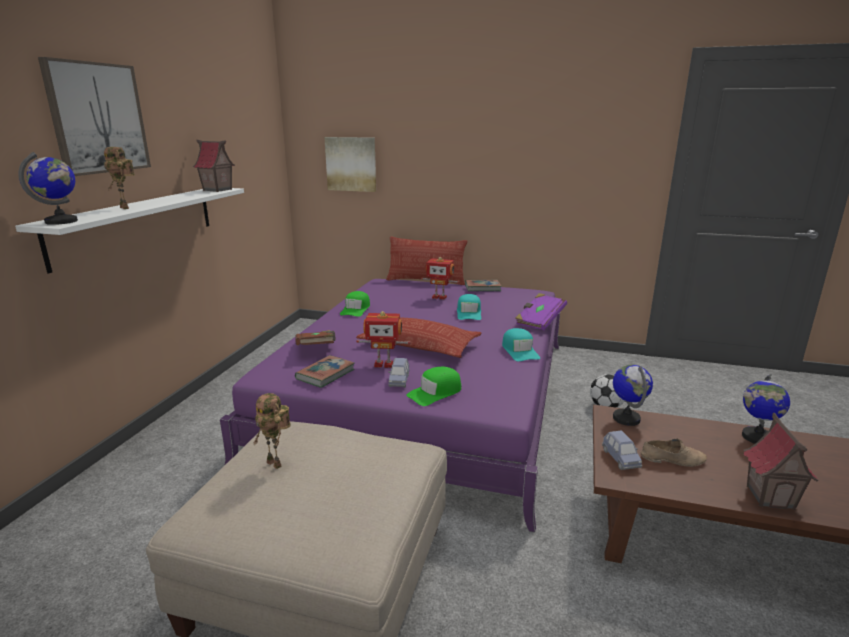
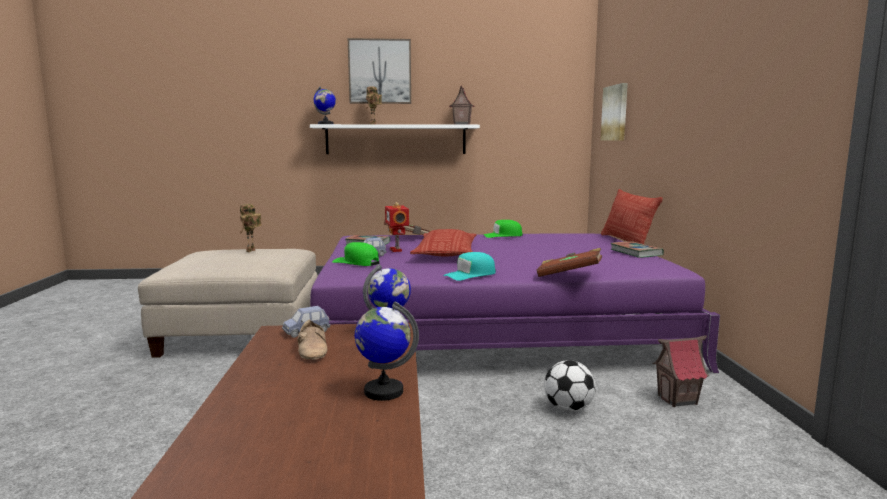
camera: 70 degrees right, 10 degrees down
toy robot [421,257,459,300] -> none
turquoise cap [457,294,481,320] -> none
purple book [515,293,567,330] -> brown book [537,248,602,277]
toy house [744,413,819,510] -> toy house moved to [652,336,709,407]

